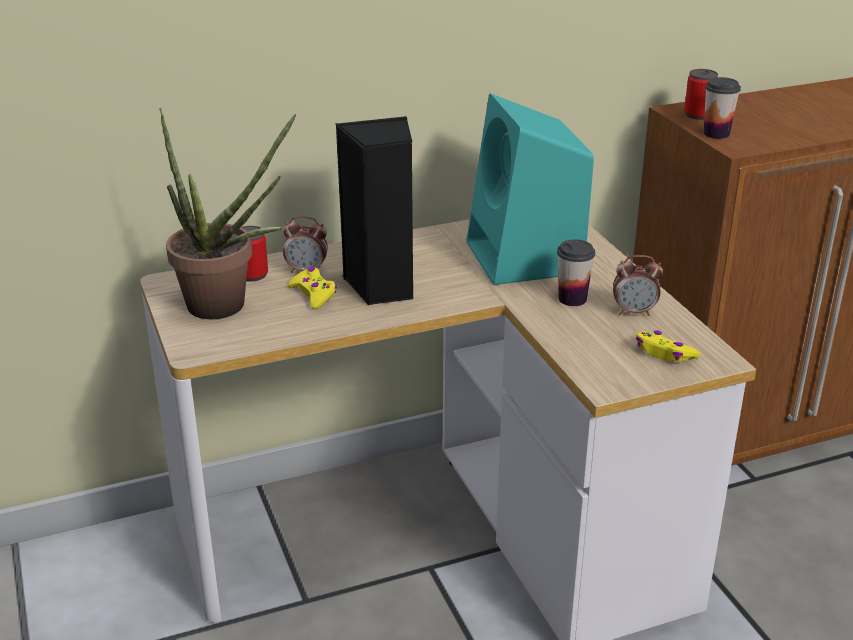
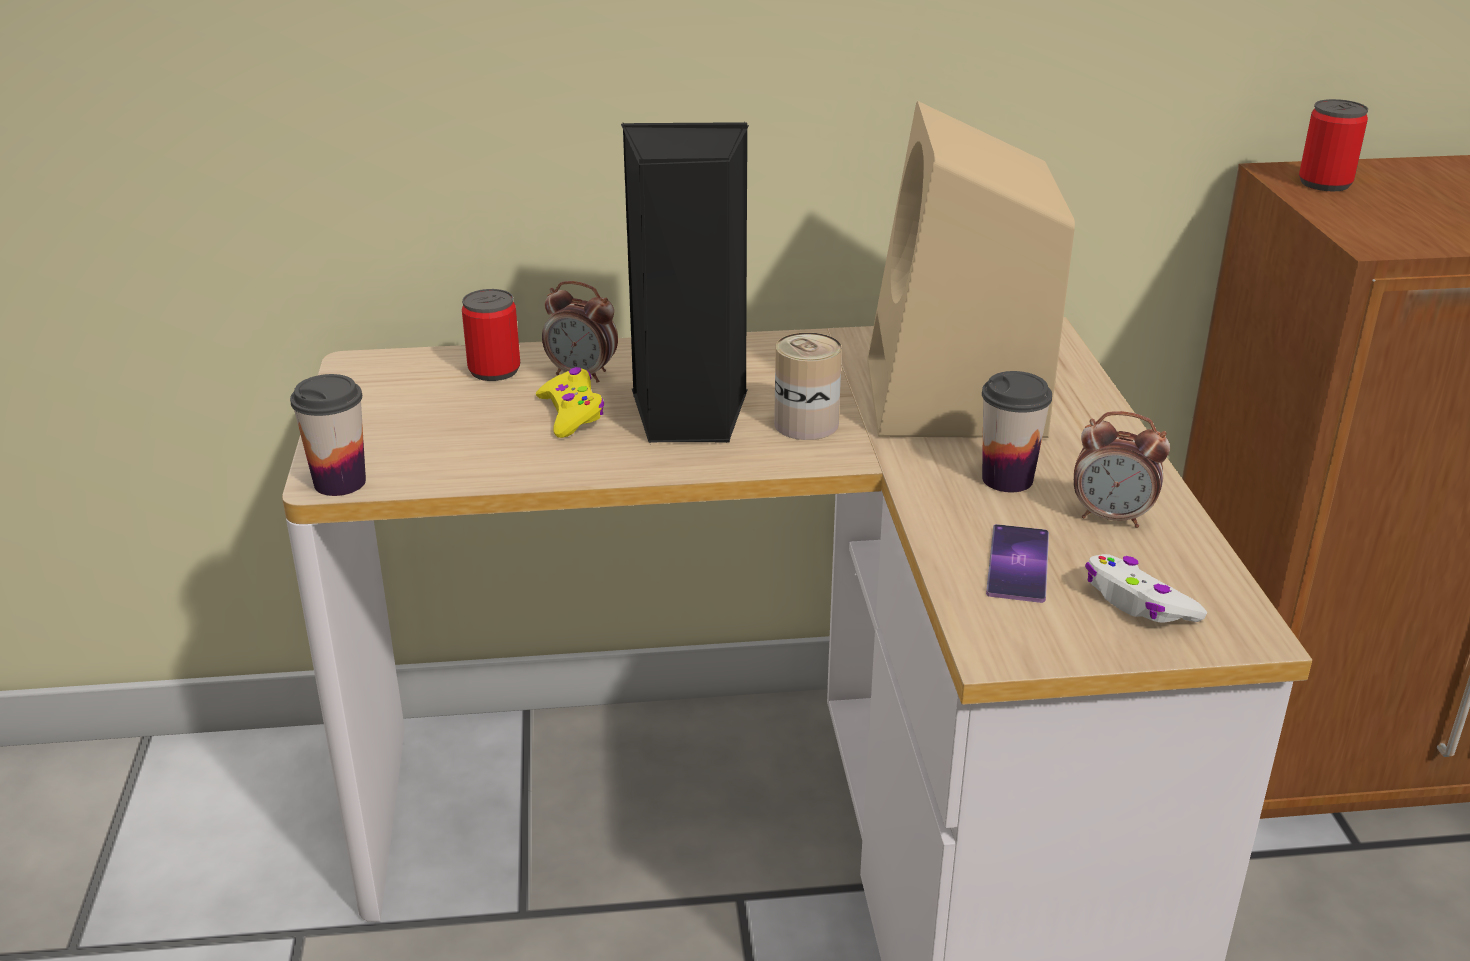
camera: 15 degrees right, 0 degrees up
potted plant [159,107,296,319] -> none
turquoise speaker [467,93,594,285] -> beige speaker [867,101,1075,438]
yellow game controller [636,330,701,362] -> white game controller [1085,554,1207,623]
cup [704,77,741,139] -> cup moved to [290,374,366,496]
none -> can [774,333,842,440]
none -> phone [986,524,1049,603]

